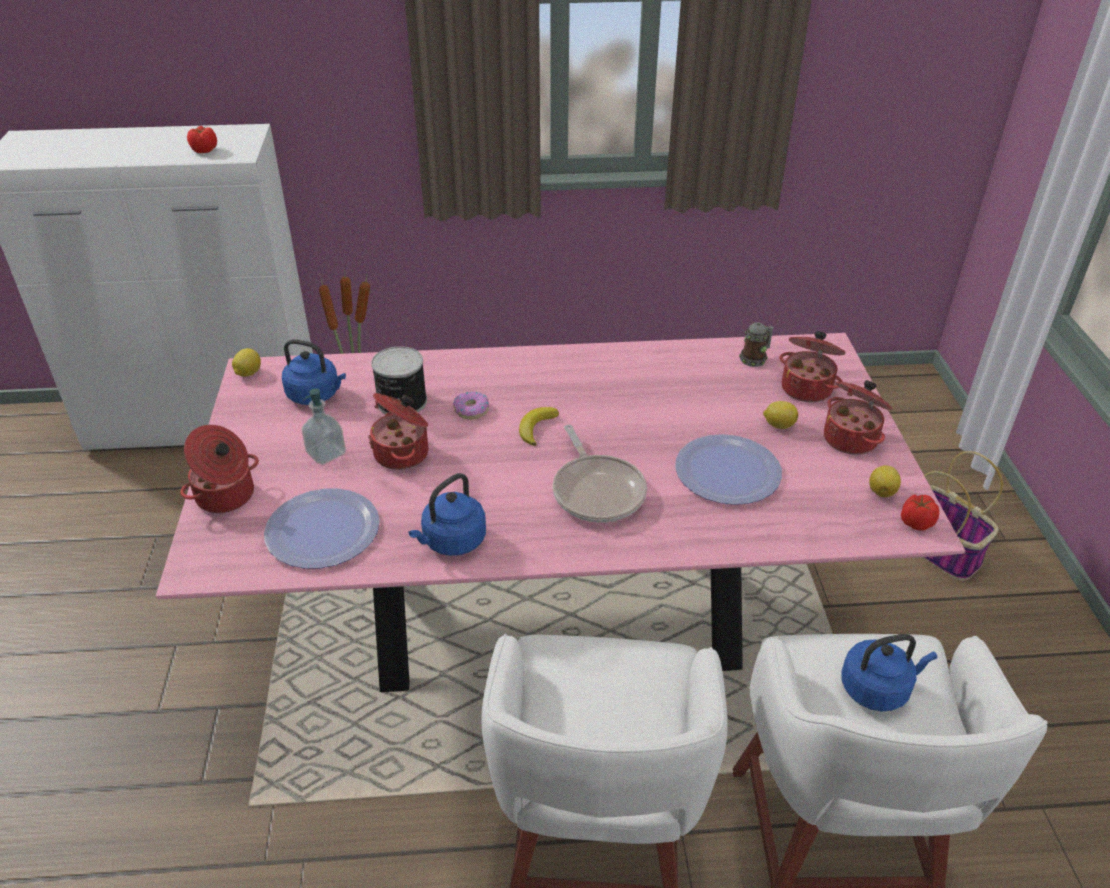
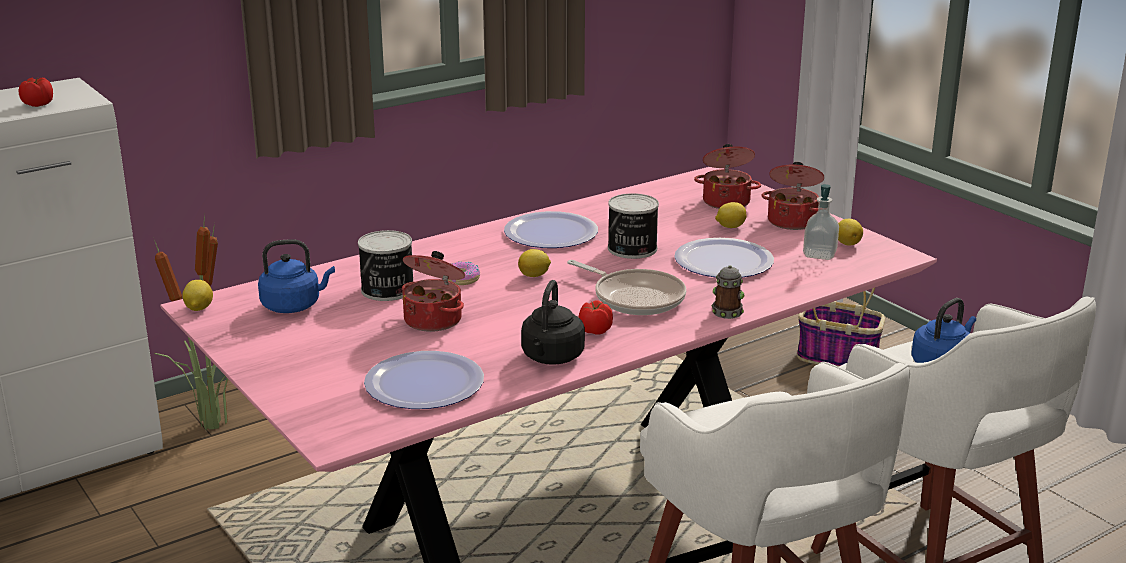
camera: 30 degrees left, 15 degrees down
cooking pot [180,425,259,513] -> none
soap dispenser [302,388,346,465] -> soap dispenser moved to [803,184,839,260]
blue kettle [408,473,486,556] -> black kettle [521,280,585,365]
banana [519,407,559,446] -> lemon [518,249,551,277]
mug [739,322,774,367] -> mug moved to [712,265,744,319]
tomato [901,495,939,531] -> tomato moved to [579,301,613,334]
none -> plate [504,211,598,248]
none -> can [608,193,659,259]

